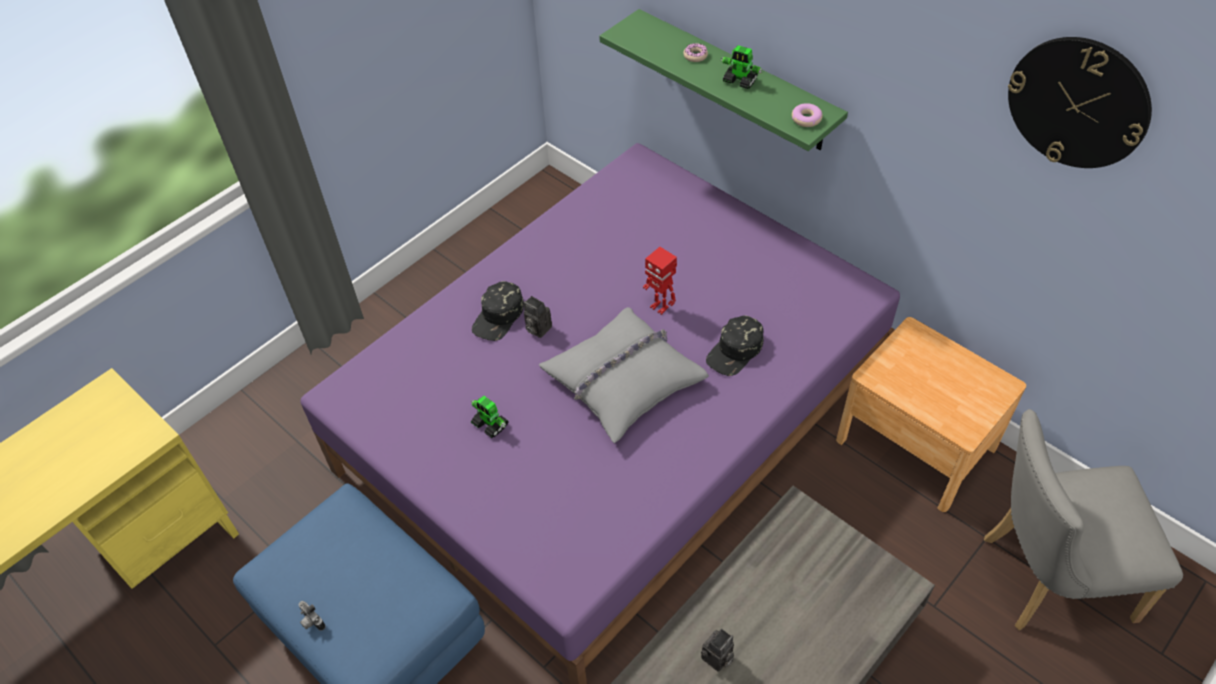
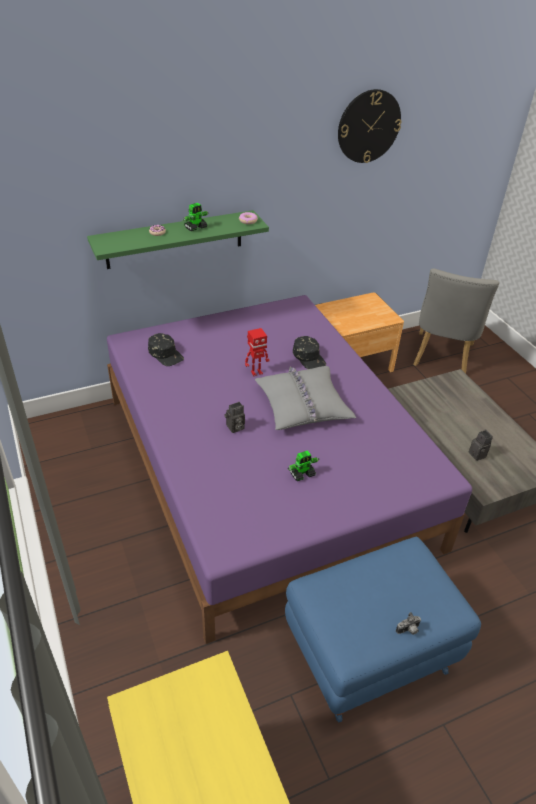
camera: 70 degrees left, 10 degrees down
black cap [472,281,524,341] -> black cap moved to [148,333,184,366]

